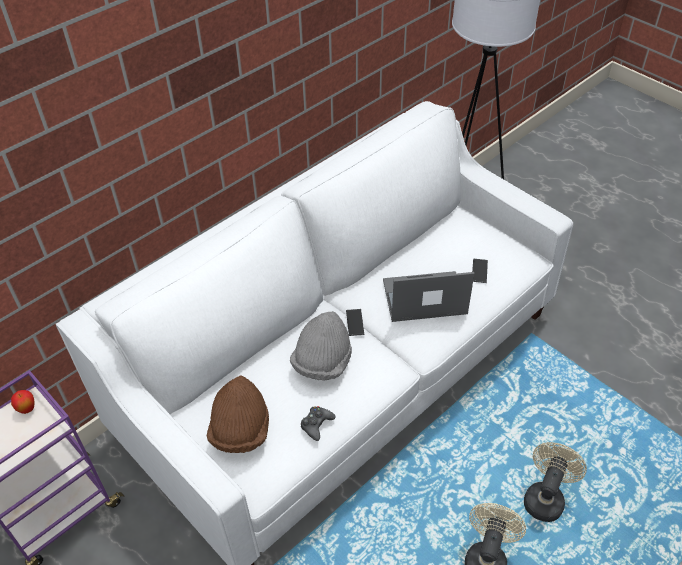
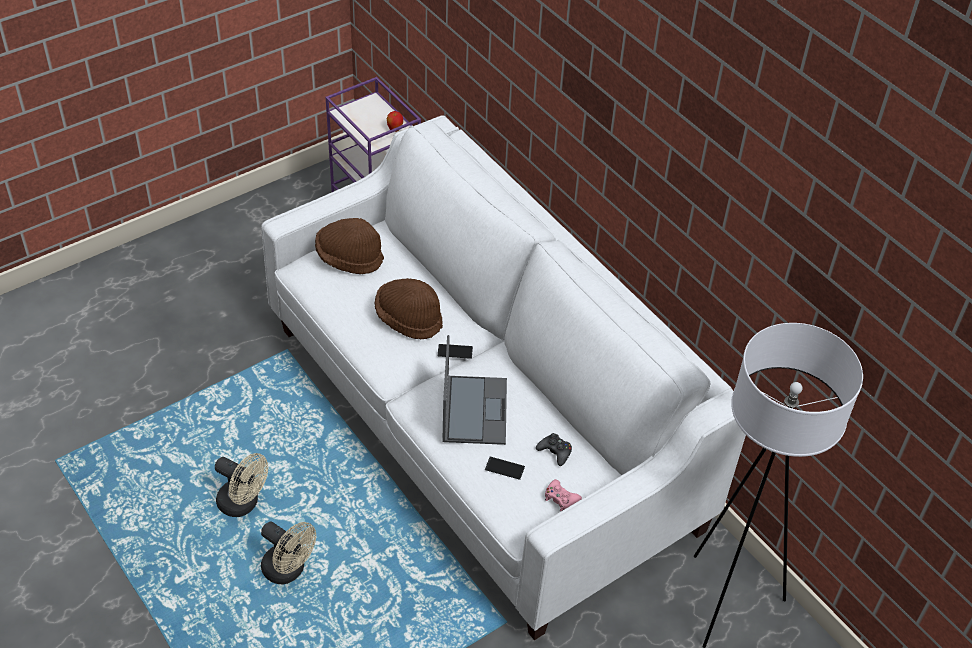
camera: 95 degrees right, 0 degrees up
grey hat [290,311,352,381] -> brown hat [375,278,443,340]
black game controller [301,406,335,441] -> black game controller moved to [536,433,572,466]
none -> pink game controller [545,479,582,511]

